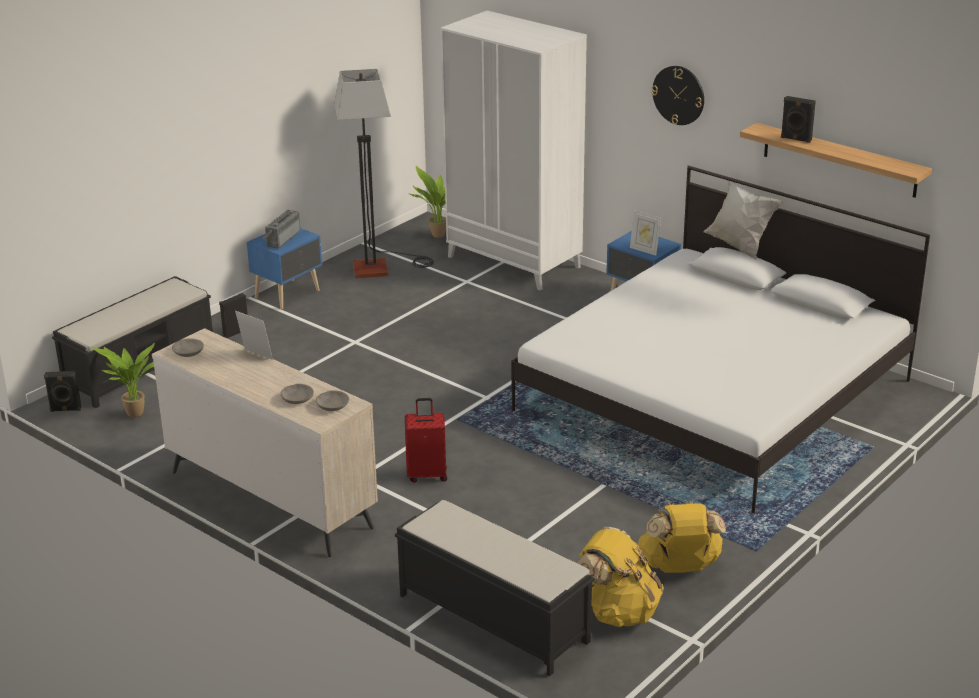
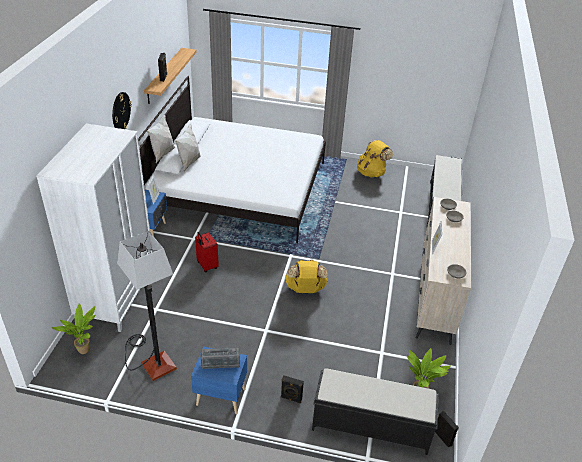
camera: 120 degrees left, 10 degrees up
red suitcase [405,398,447,483] -> red suitcase moved to [195,232,219,272]
yellow backpack [577,527,664,627] -> yellow backpack moved to [285,260,328,293]
none -> white pillow [175,124,201,172]

